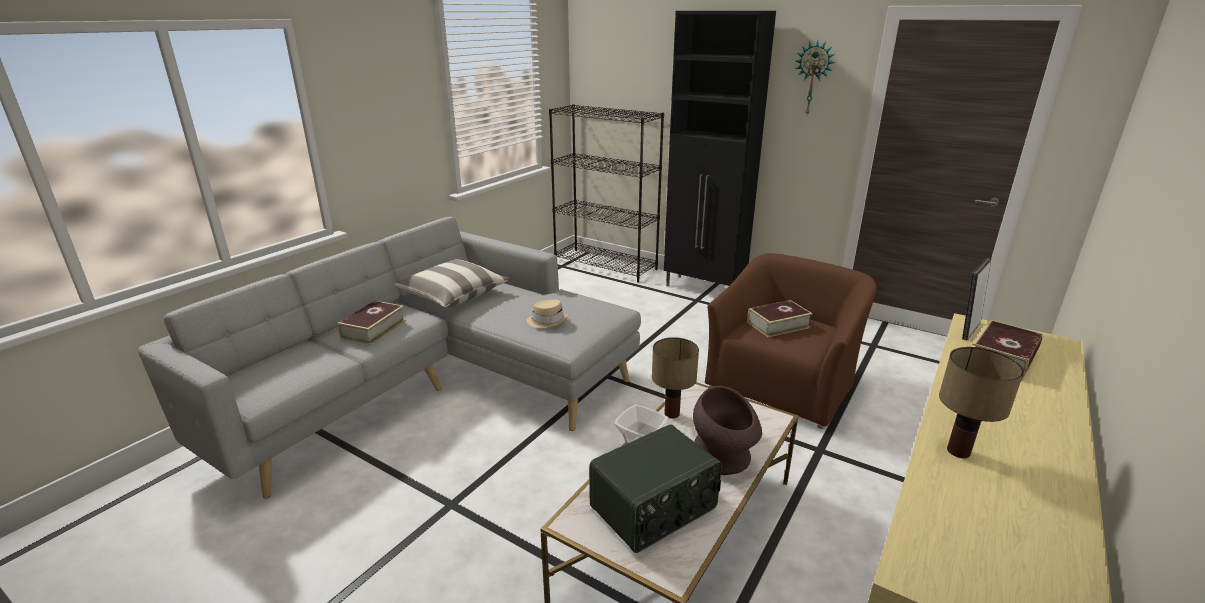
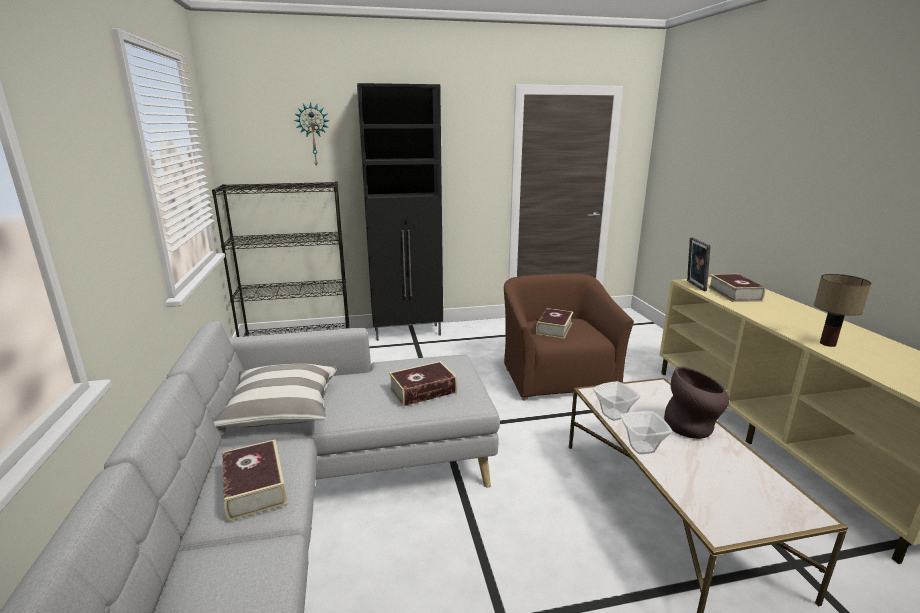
camera: 45 degrees left, 5 degrees down
beige hat [527,300,568,328] -> book [389,361,457,406]
radio [589,424,722,553] -> none
table lamp [652,337,699,418] -> bowl [593,381,641,421]
wall clock [796,40,835,115] -> wall clock moved to [294,102,329,167]

